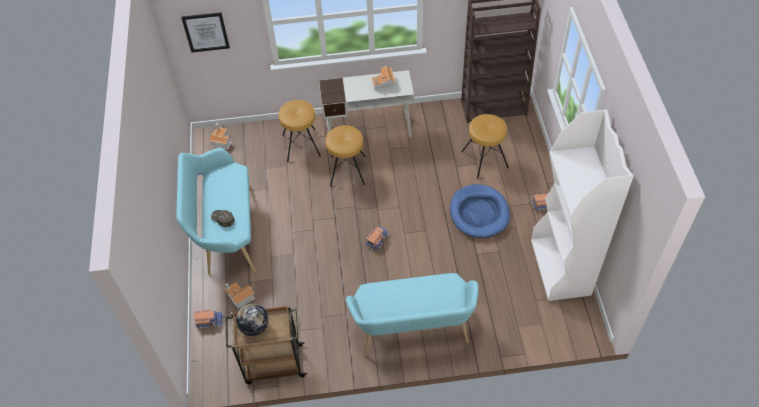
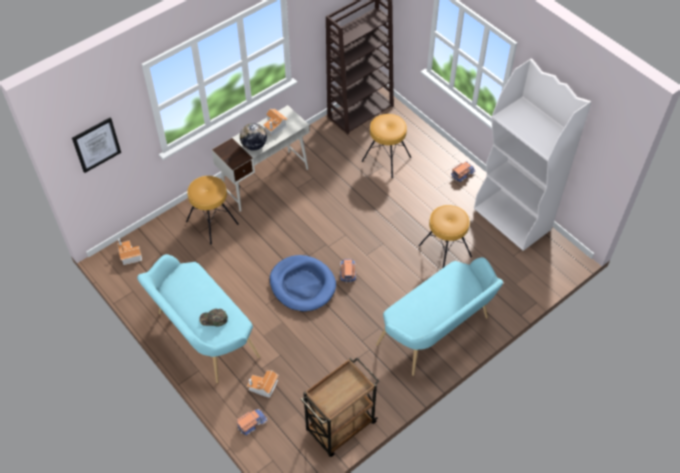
camera: 35 degrees left, 0 degrees up
globe [236,303,269,336] -> globe moved to [240,123,267,151]
brown stool [326,125,365,186] -> brown stool moved to [418,205,472,268]
blue dog bed [450,184,510,238] -> blue dog bed moved to [270,255,336,312]

